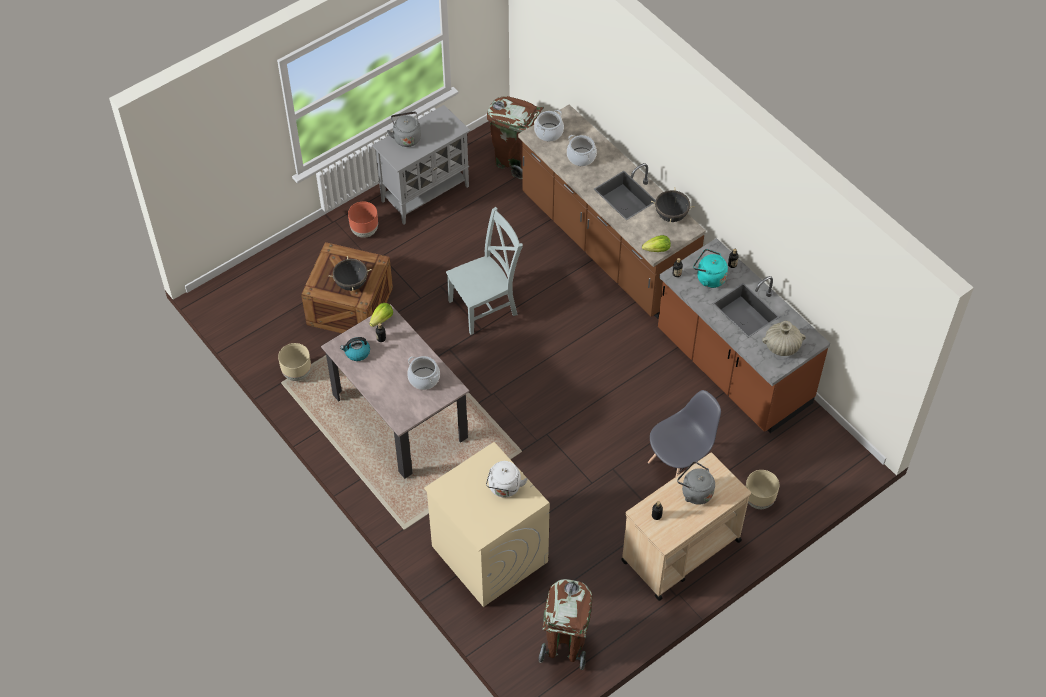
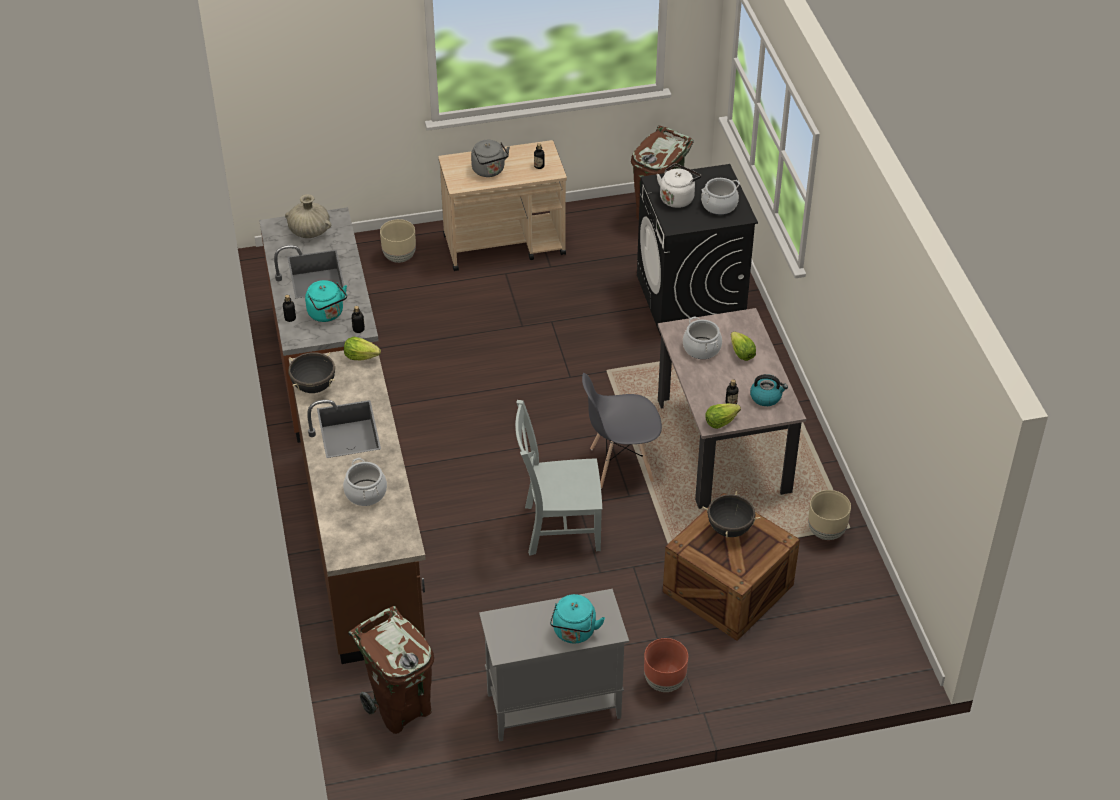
camera: 155 degrees left, 10 degrees down
grey kettle [387,112,421,147] -> turquoise kettle [550,594,605,643]
beige washing machine [424,442,550,607] -> black washing machine [637,164,758,336]
cooking pot [534,110,564,141] -> cooking pot moved to [701,178,740,215]
grey chair [648,390,721,476] -> grey chair moved to [582,373,662,489]
none -> lettuce [731,331,756,361]

